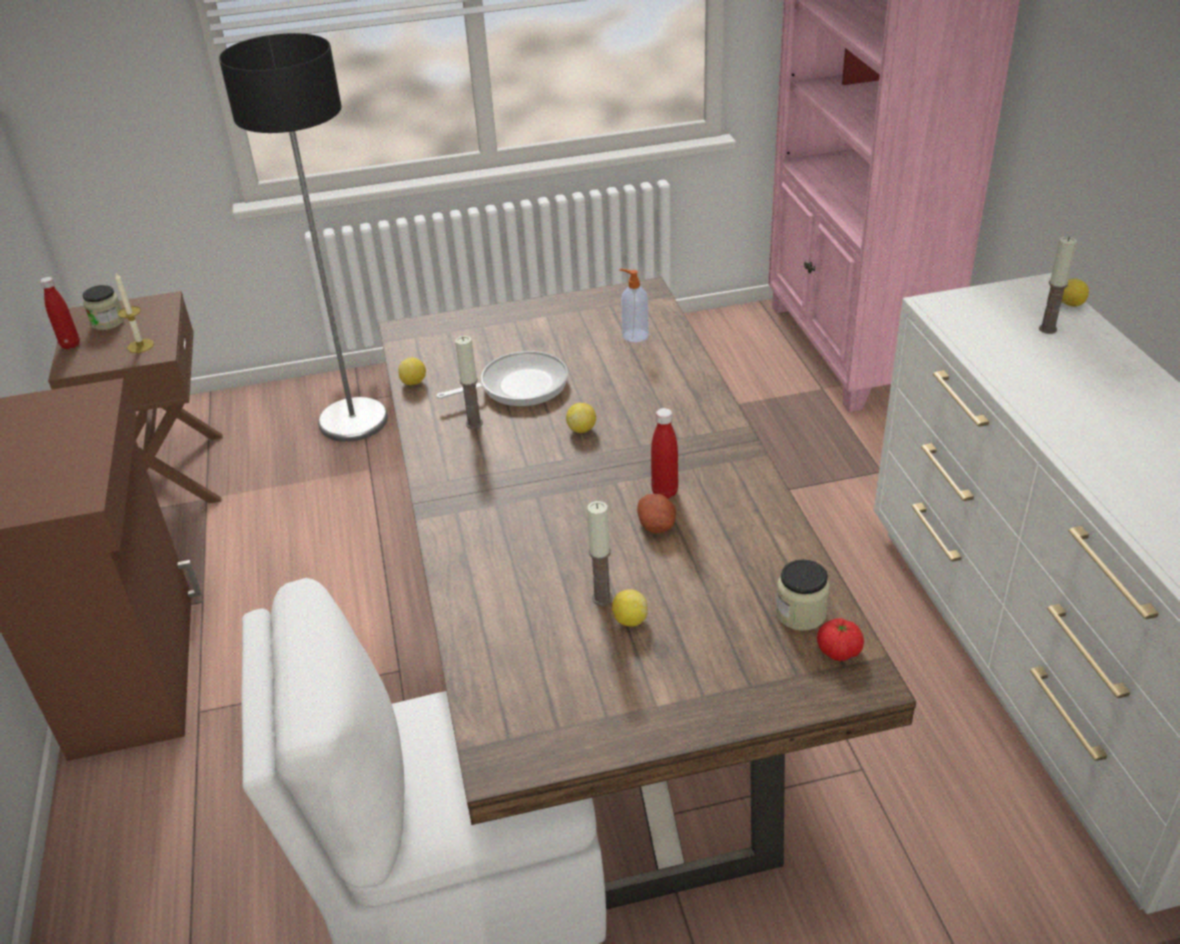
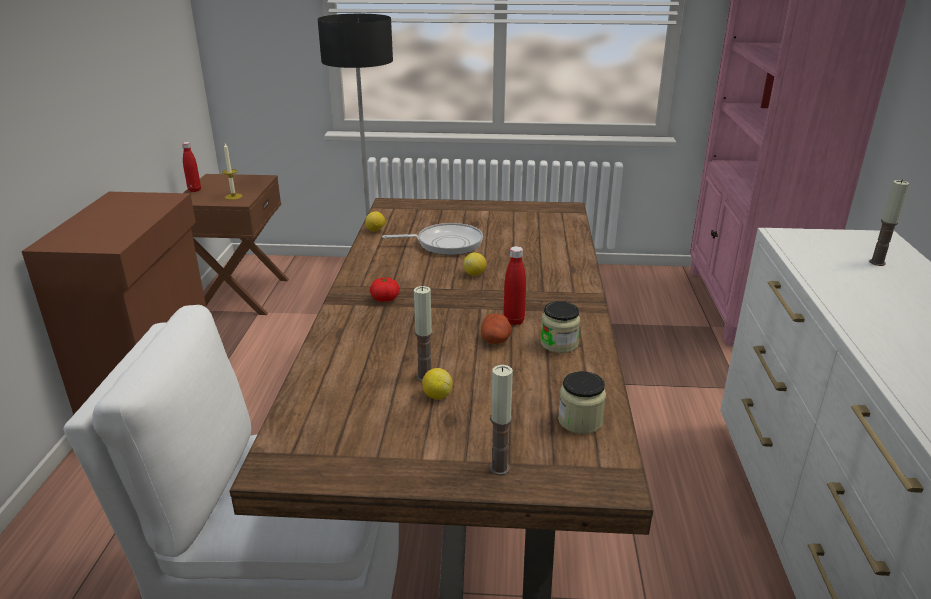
camera: 15 degrees right, 10 degrees down
jar [83,285,125,330] -> jar moved to [540,301,581,353]
candle [455,336,483,429] -> candle moved to [489,365,513,476]
soap dispenser [619,269,649,342] -> none
tomato [817,618,864,661] -> tomato moved to [370,277,400,302]
lemon [1061,278,1089,307] -> none

